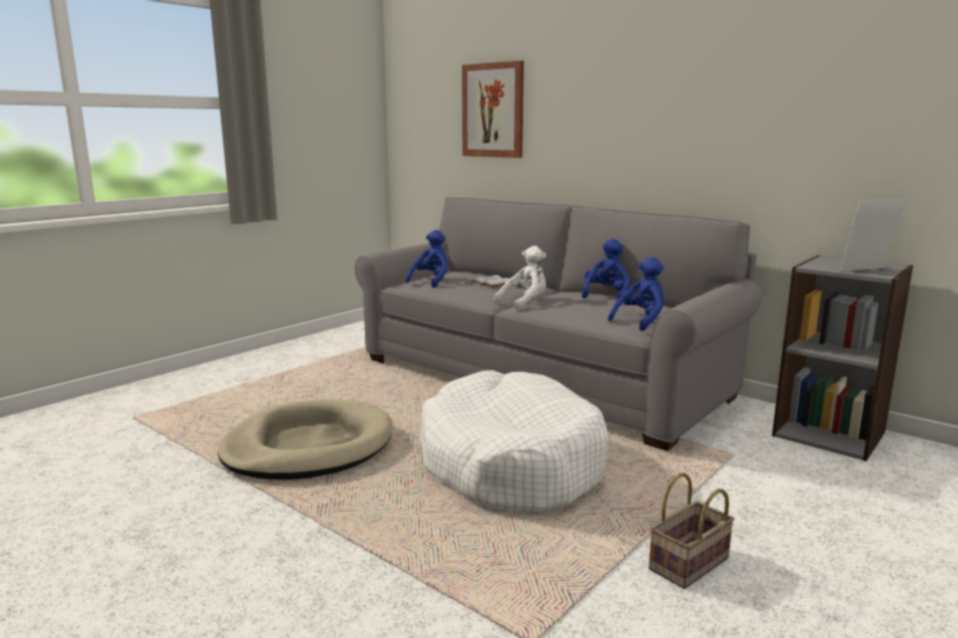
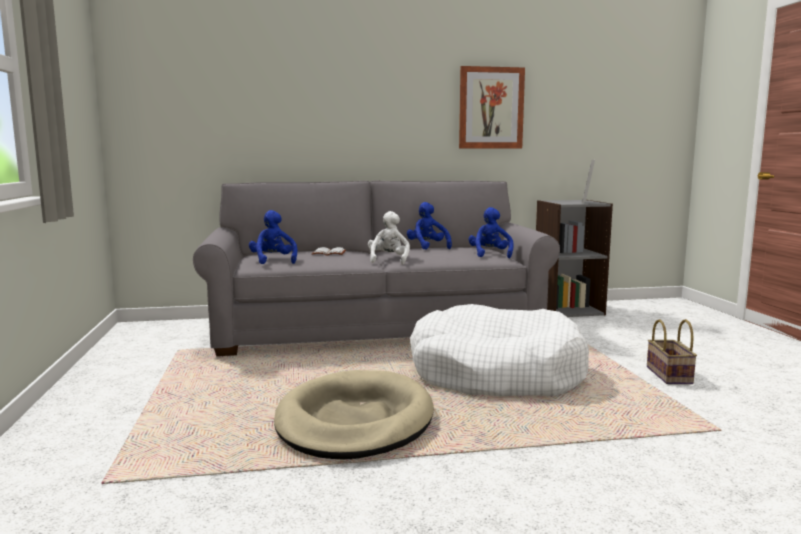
camera: 50 degrees left, 5 degrees down
picture [462,61,524,158] -> picture moved to [459,66,525,149]

